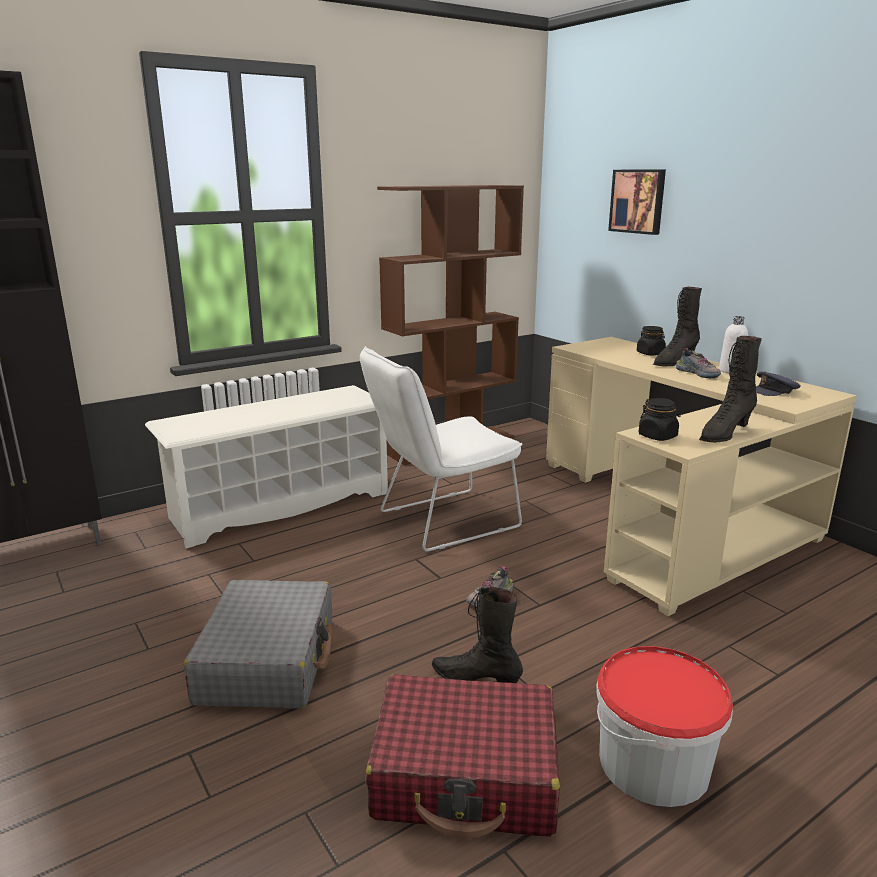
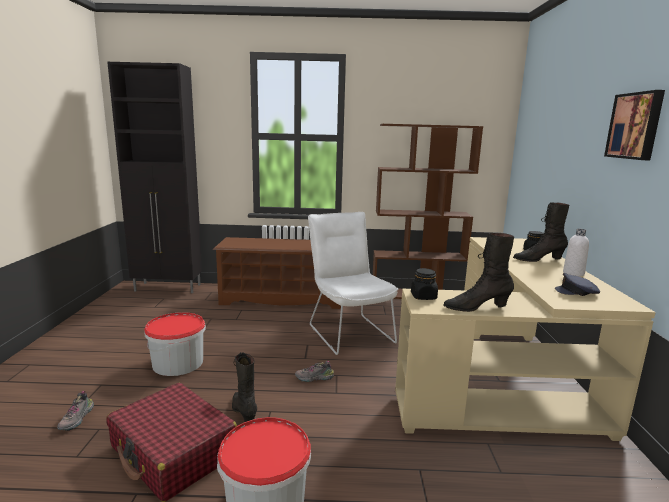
camera: 35 degrees right, 5 degrees down
white shoe rack [145,385,388,548] -> brown shoe rack [213,237,341,309]
grey suitcase [184,580,332,709] -> bucket [144,312,206,376]
white chair [360,346,522,552] -> white chair turned 60 degrees clockwise [308,212,398,355]
picture [608,170,666,235] -> picture moved to [604,90,665,160]
shoe [675,348,721,379] -> shoe moved to [57,391,94,431]

